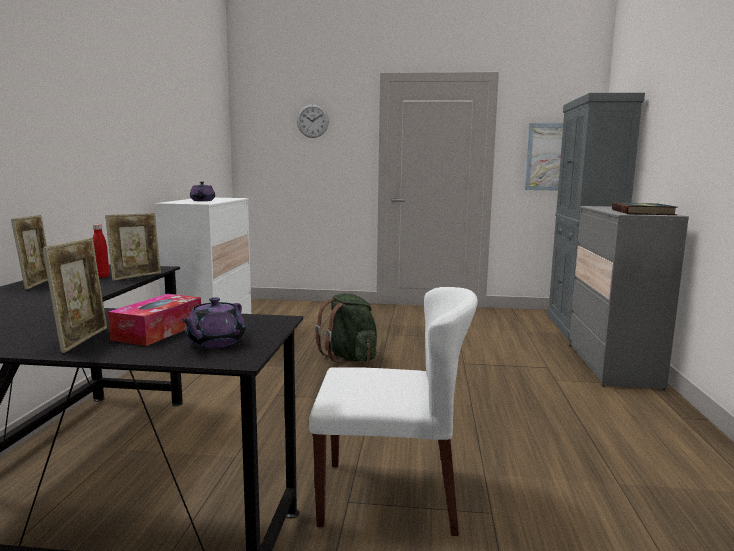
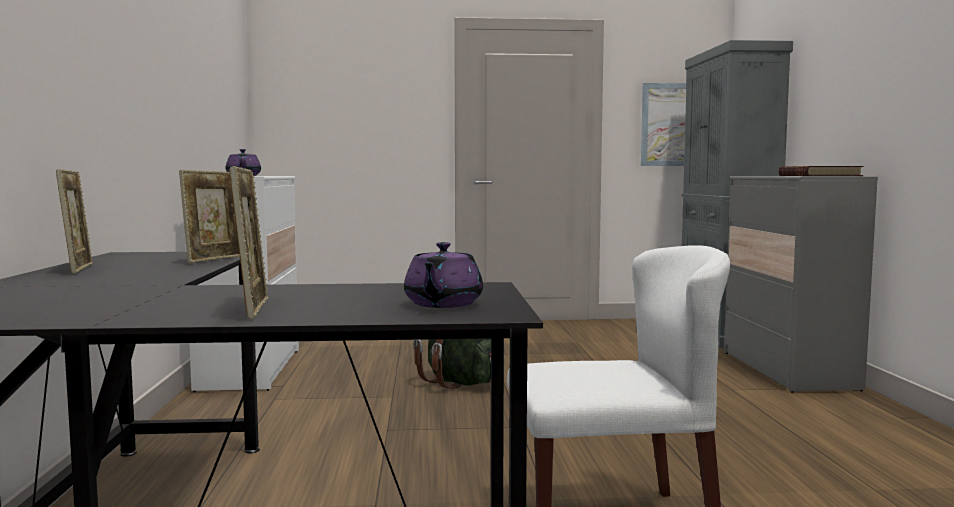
camera: 10 degrees left, 5 degrees down
red bottle [93,224,109,278] -> none
tissue box [108,294,201,346] -> none
wall clock [297,104,329,138] -> none

